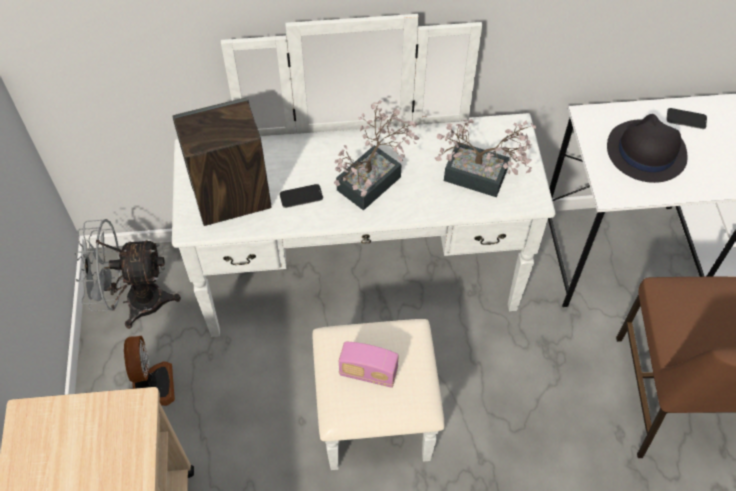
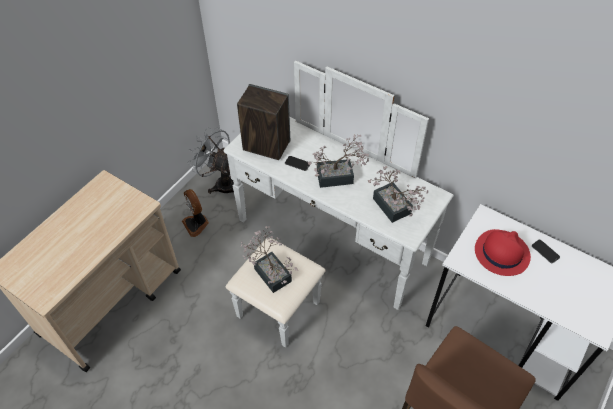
camera: 40 degrees right, 5 degrees down
fan [124,336,175,406] -> fan turned 120 degrees clockwise [182,189,209,237]
radio [339,342,399,388] -> potted plant [240,226,298,293]
black hat [607,114,687,183] -> red hat [475,229,531,276]

